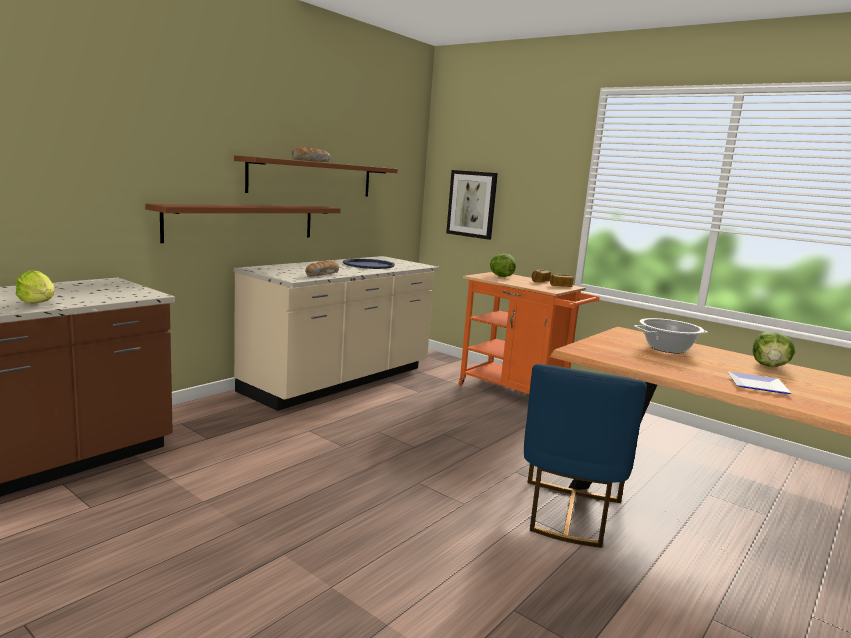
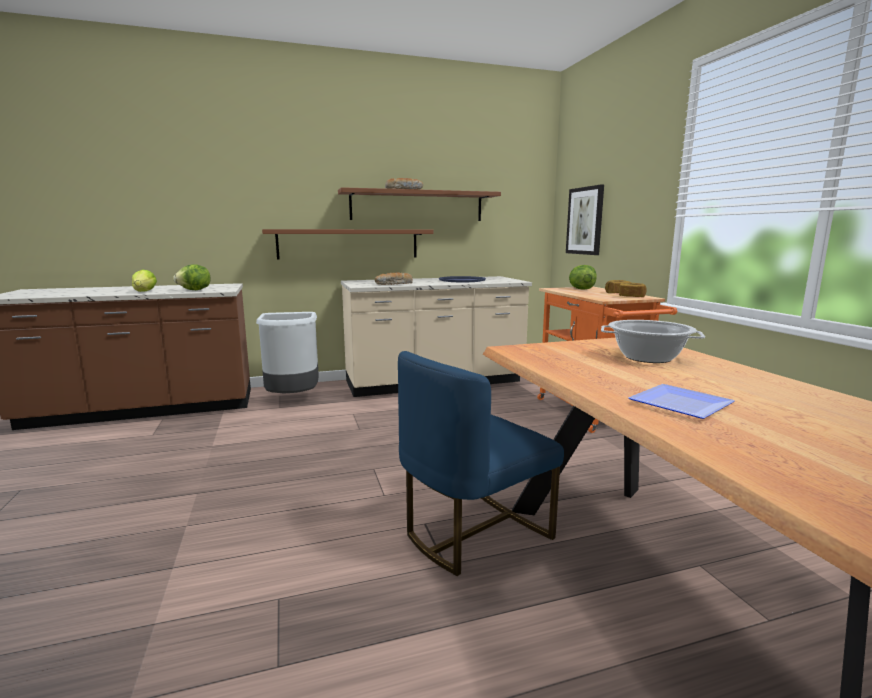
camera: 35 degrees right, 0 degrees up
lettuce [753,332,795,367] -> lettuce moved to [173,264,211,290]
none -> grey trash can [256,312,319,393]

